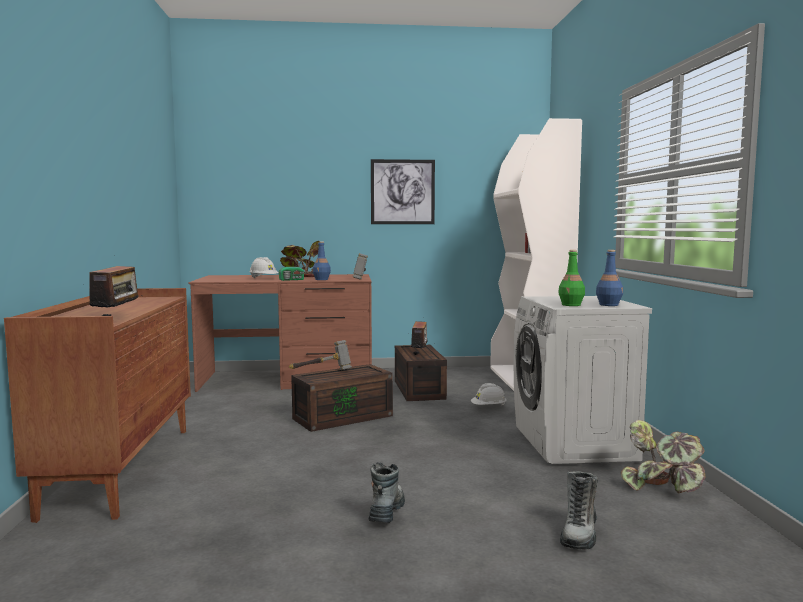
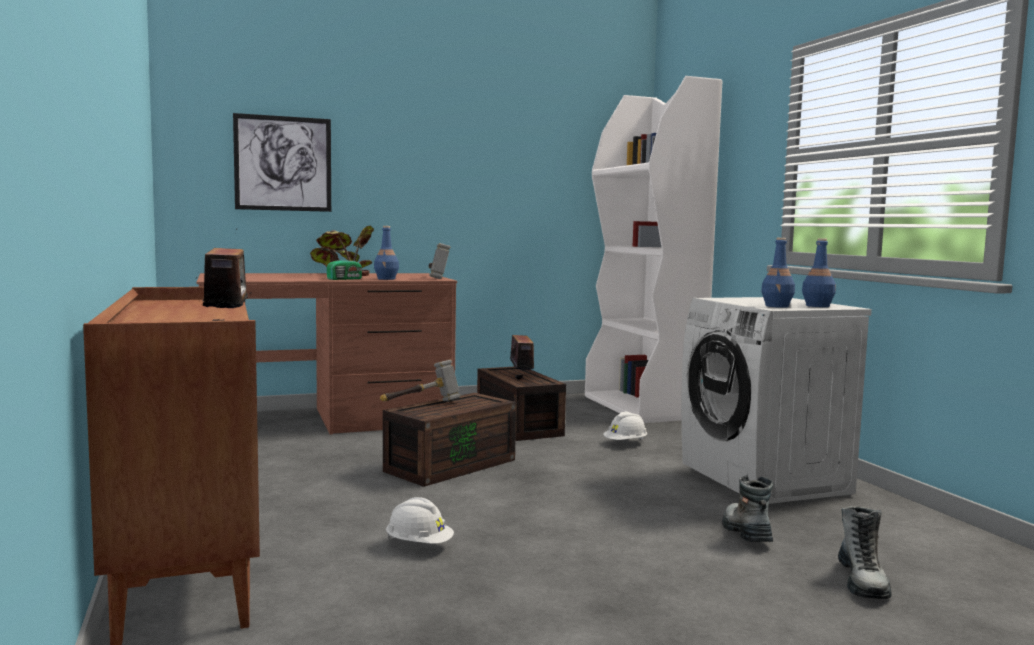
camera: 15 degrees left, 0 degrees up
white hard hat [250,257,279,278] -> white hard hat moved to [386,497,454,544]
boot [368,462,405,523] -> boot moved to [722,476,773,542]
picture [371,159,435,224] -> picture moved to [233,113,331,212]
green bottle [558,250,585,306] -> blue bottle [761,238,795,308]
potted plant [621,420,705,493] -> none

